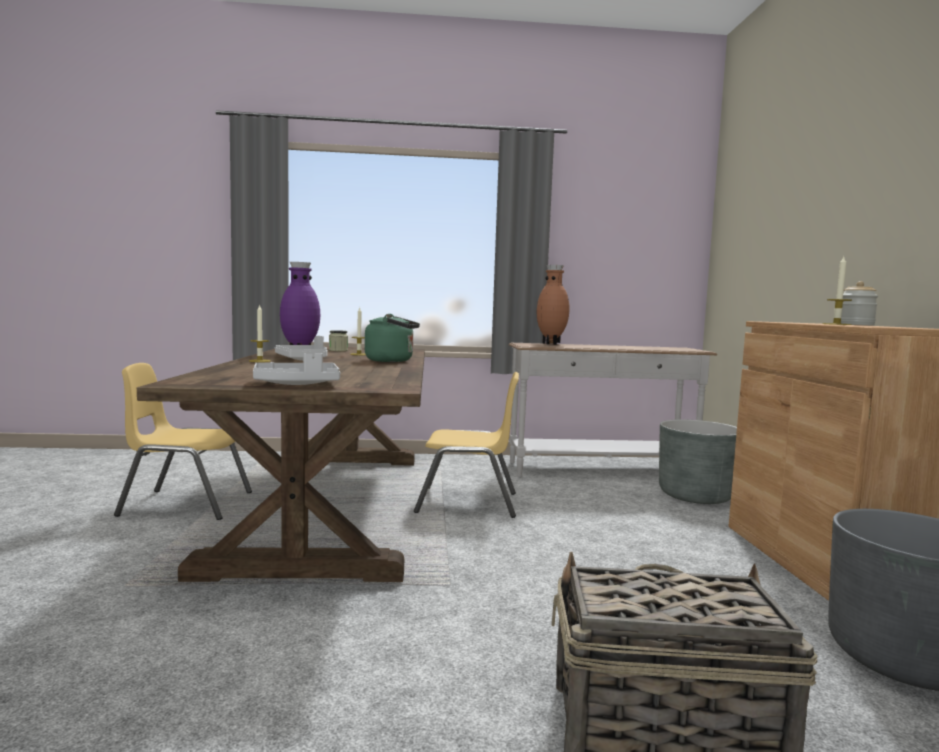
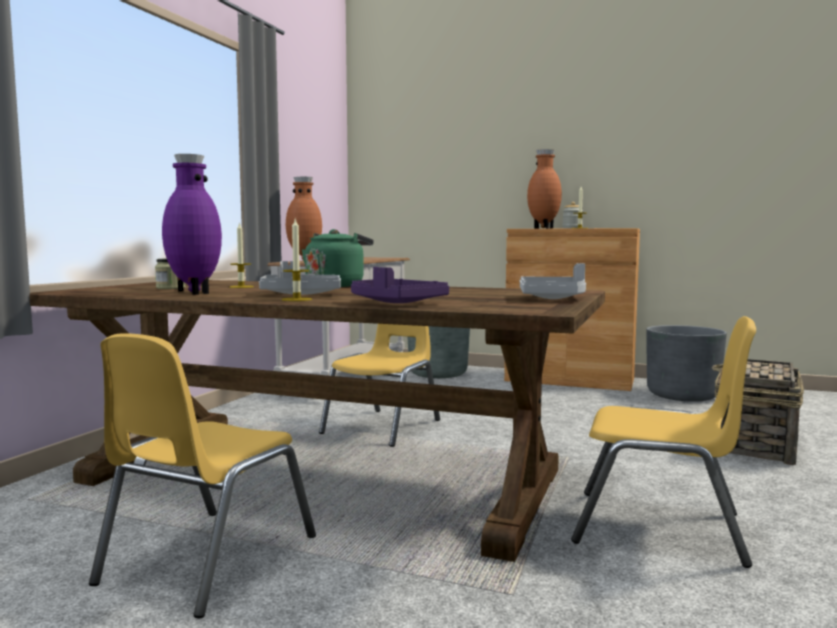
camera: 65 degrees left, 0 degrees up
none -> purple tray [351,267,449,303]
none -> brown vase [527,149,562,229]
none -> yellow chair [571,316,756,568]

